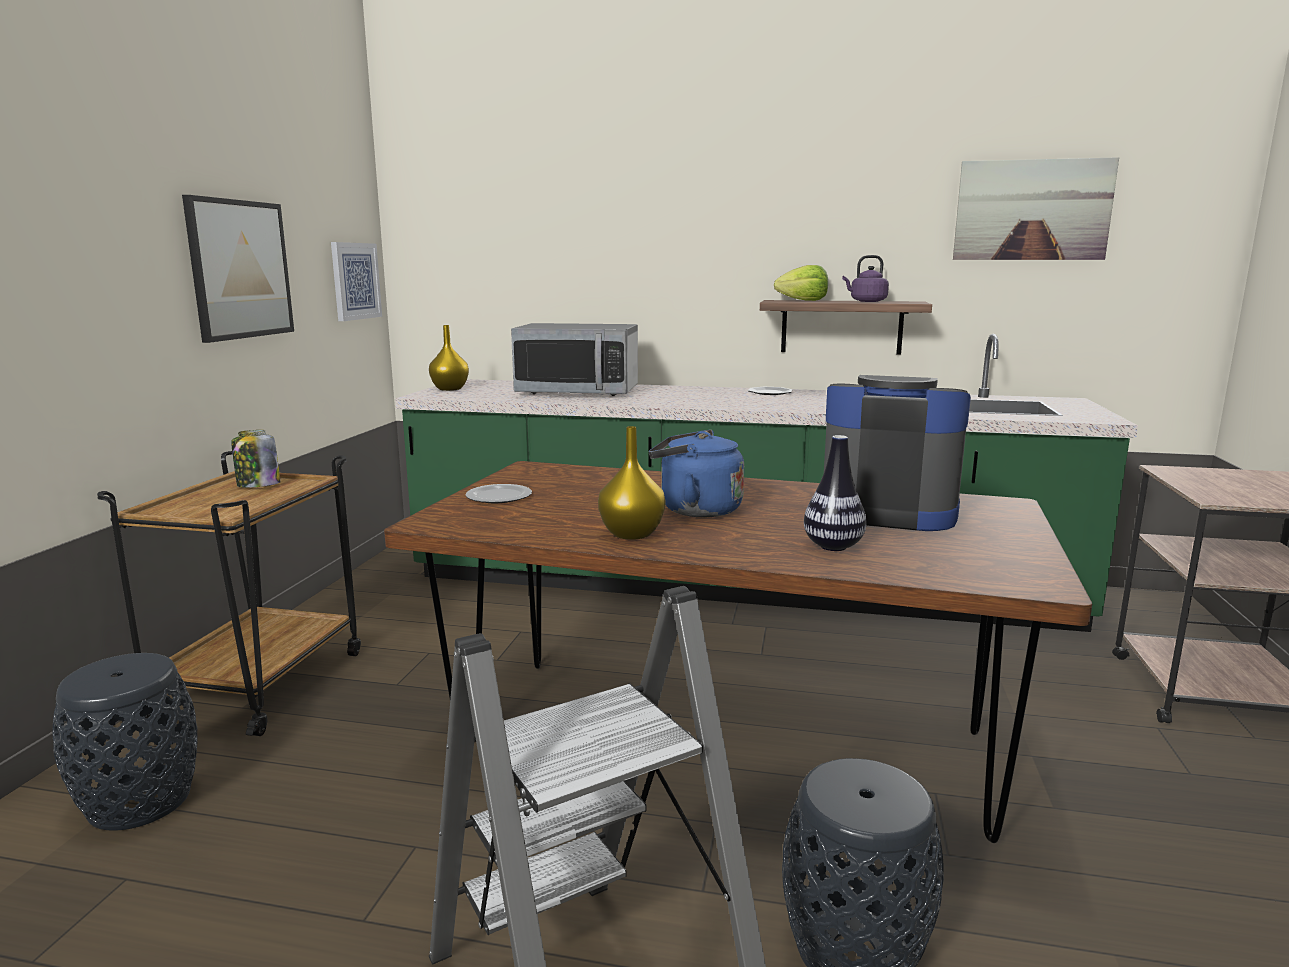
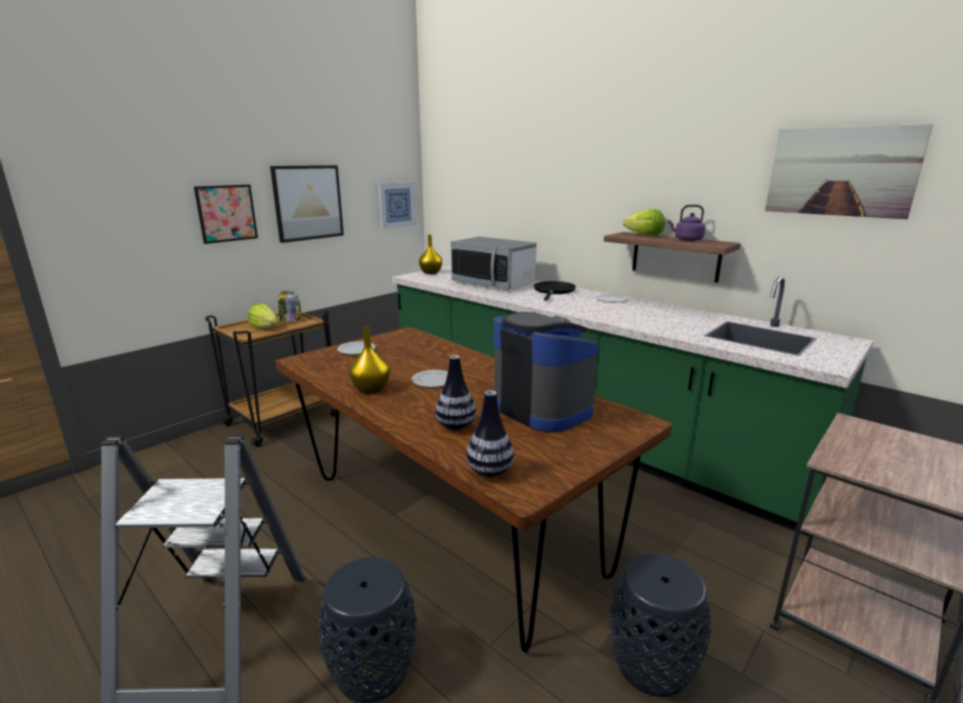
camera: 30 degrees right, 5 degrees up
black stool [53,653,198,831] -> black stool moved to [610,553,711,697]
blue kettle [649,430,744,517] -> plate [411,370,448,388]
none -> picture [194,185,258,244]
none -> lettuce [248,303,277,329]
none -> vase [466,390,514,478]
none -> black frying pan [534,281,576,300]

